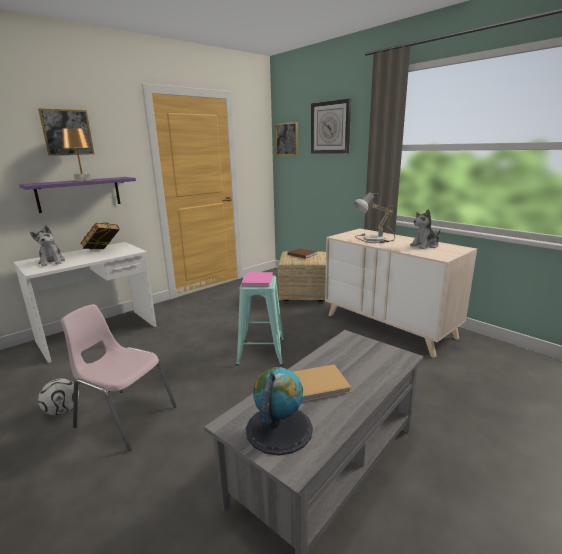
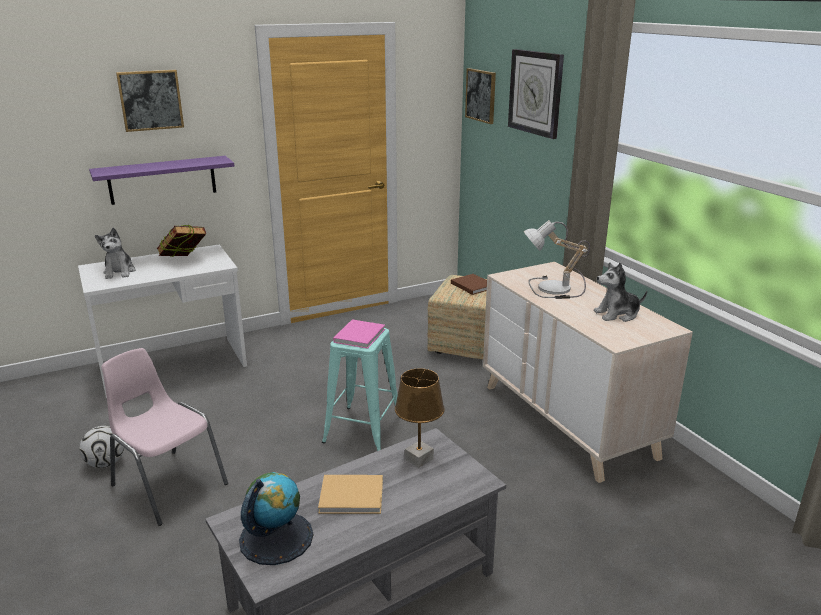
camera: 15 degrees right, 5 degrees up
brown table lamp [62,128,91,181] -> brown table lamp moved to [395,368,445,468]

